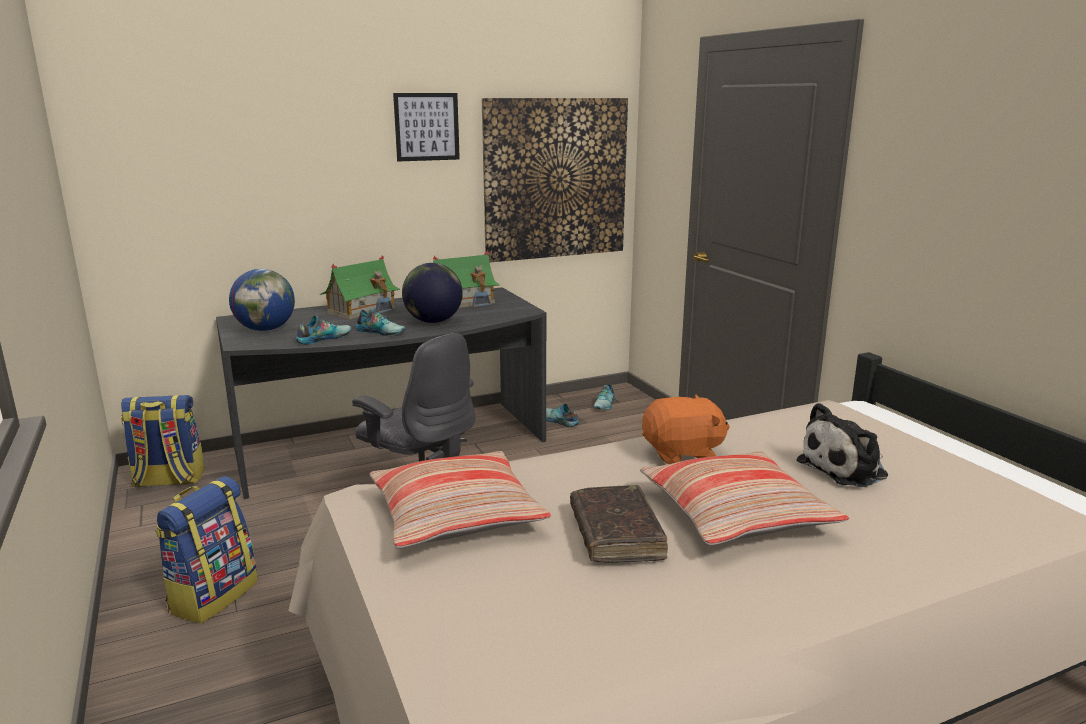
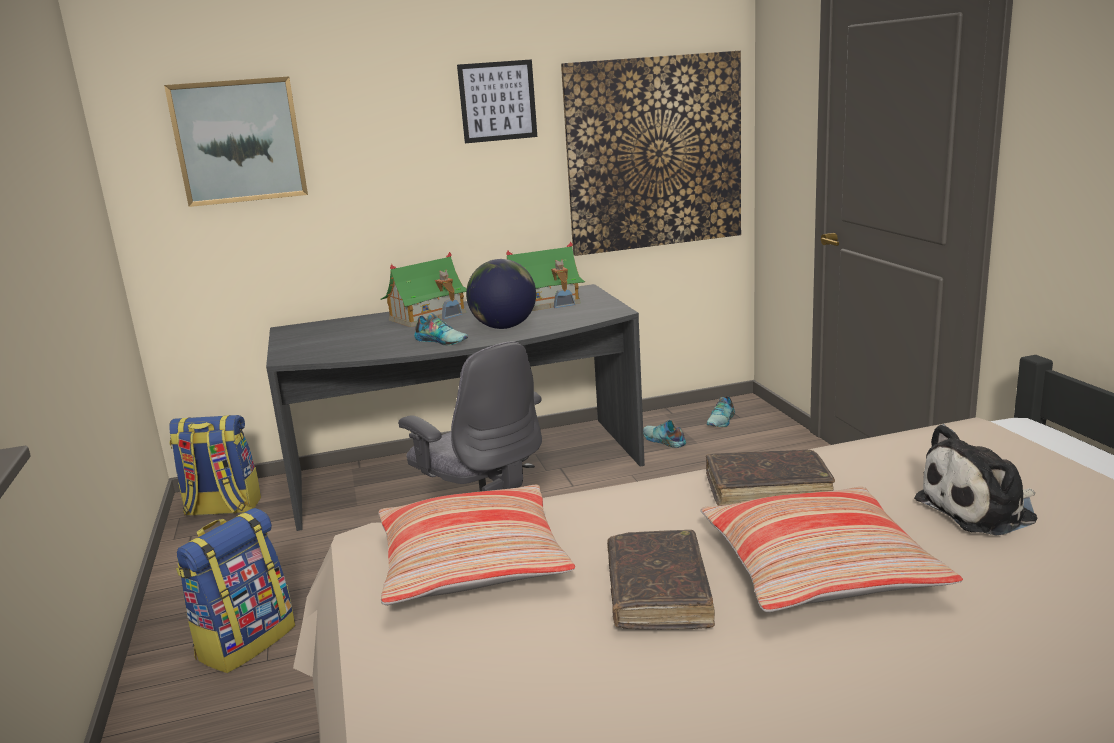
camera: 10 degrees right, 0 degrees up
globe [229,269,295,331] -> none
shoe [296,316,352,344] -> none
orange plush toy [642,394,730,464] -> brown book [706,449,835,506]
none -> picture [164,76,308,207]

